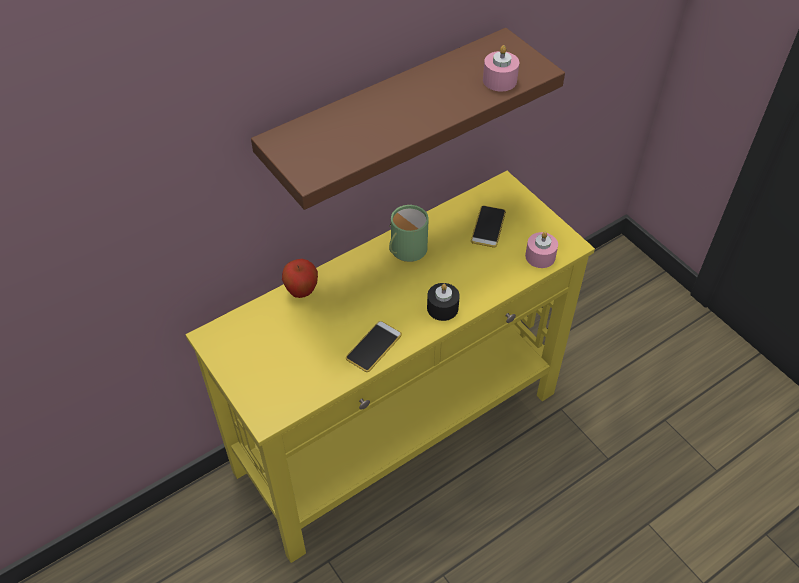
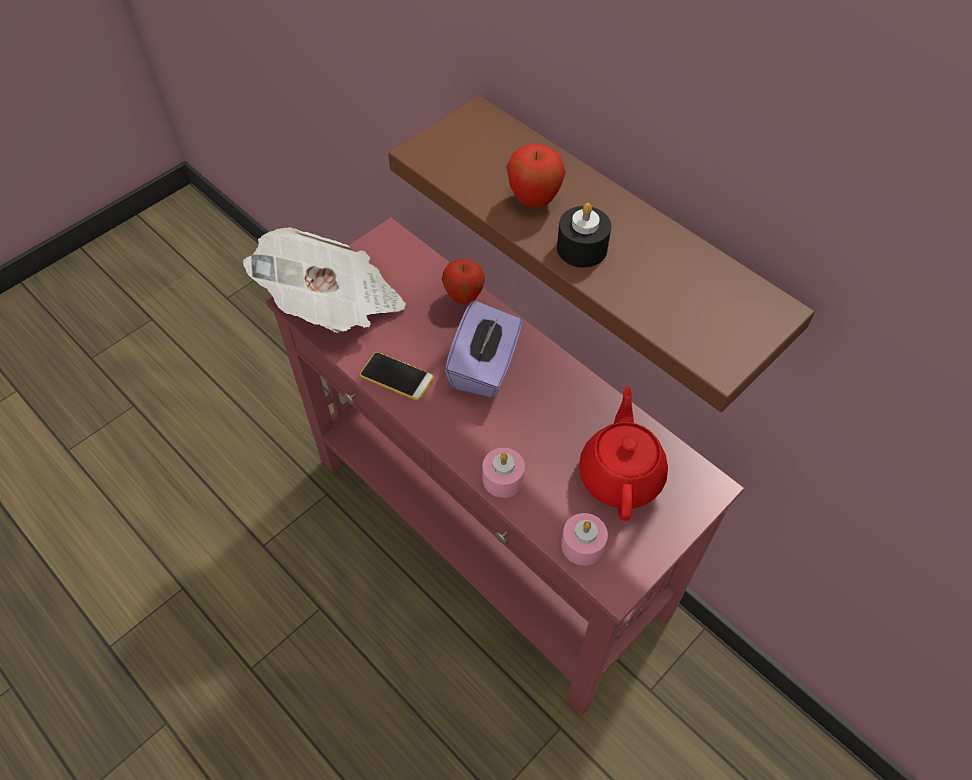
camera: 80 degrees right, 5 degrees up
yellow console table [186,171,595,563] -> red console table [266,217,744,716]
green mug [389,205,429,262] -> none
black candle [427,283,460,321] -> black candle moved to [557,203,611,267]
phone [471,206,506,247] -> red teapot [579,386,668,521]
pink candle [483,45,519,92] -> pink candle moved to [483,448,525,498]
none -> newspaper [243,227,406,333]
none -> purple tissue box [445,300,522,398]
none -> apple [506,144,566,208]

